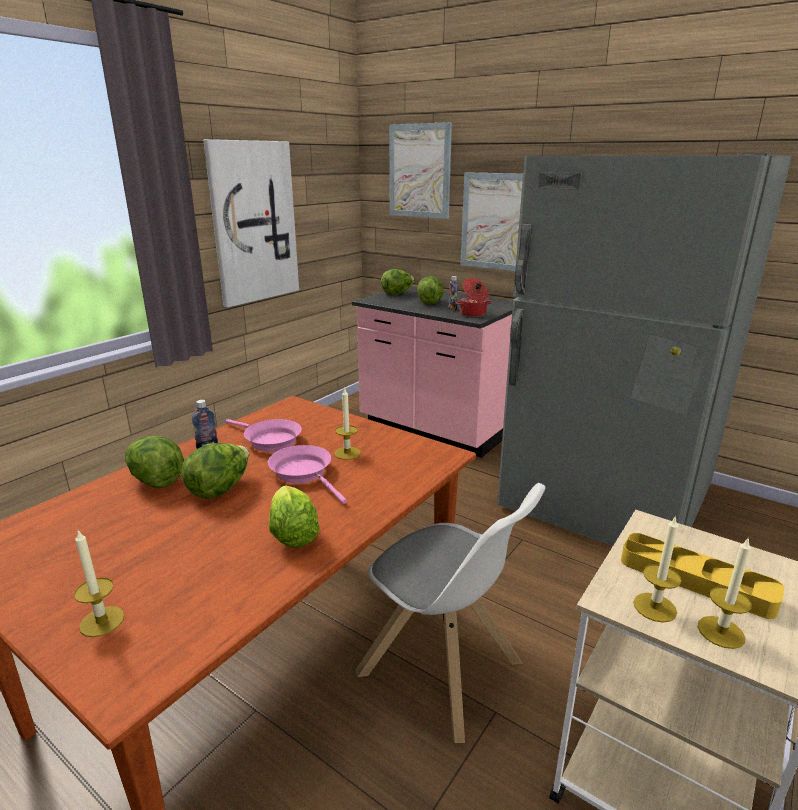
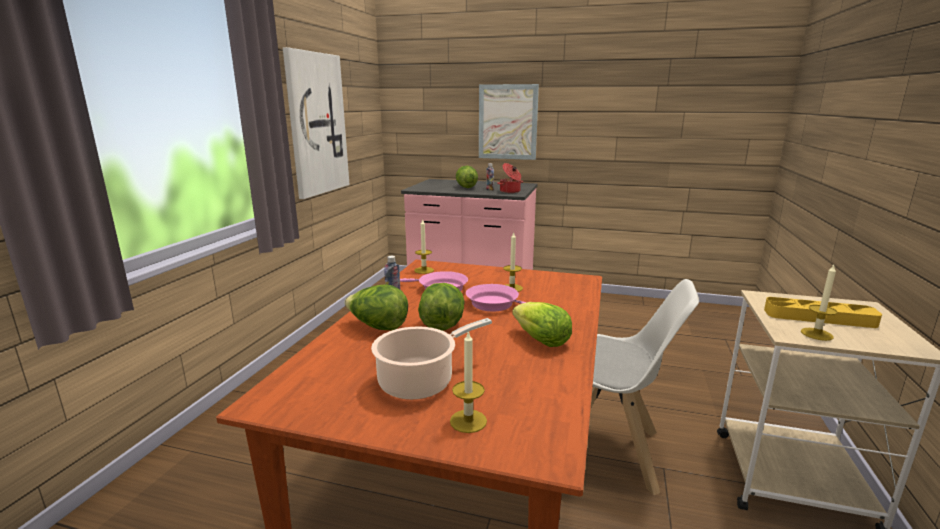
camera: 20 degrees left, 5 degrees down
lettuce [381,269,415,295] -> none
picture [389,122,452,219] -> none
grey fridge [497,152,792,546] -> none
candle [698,537,752,649] -> candle moved to [414,219,434,274]
none -> cooking pot [371,318,492,400]

